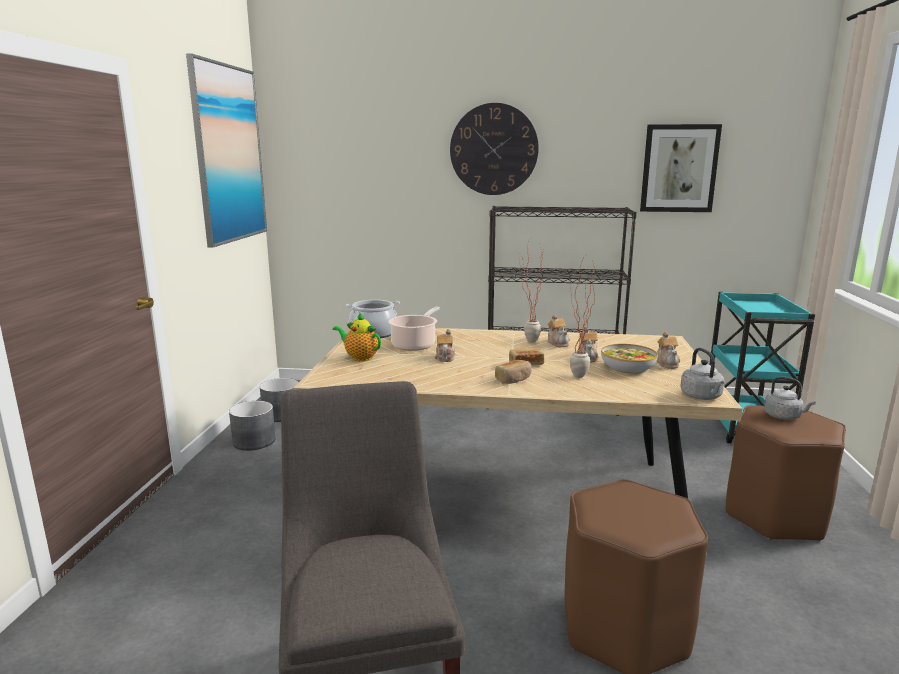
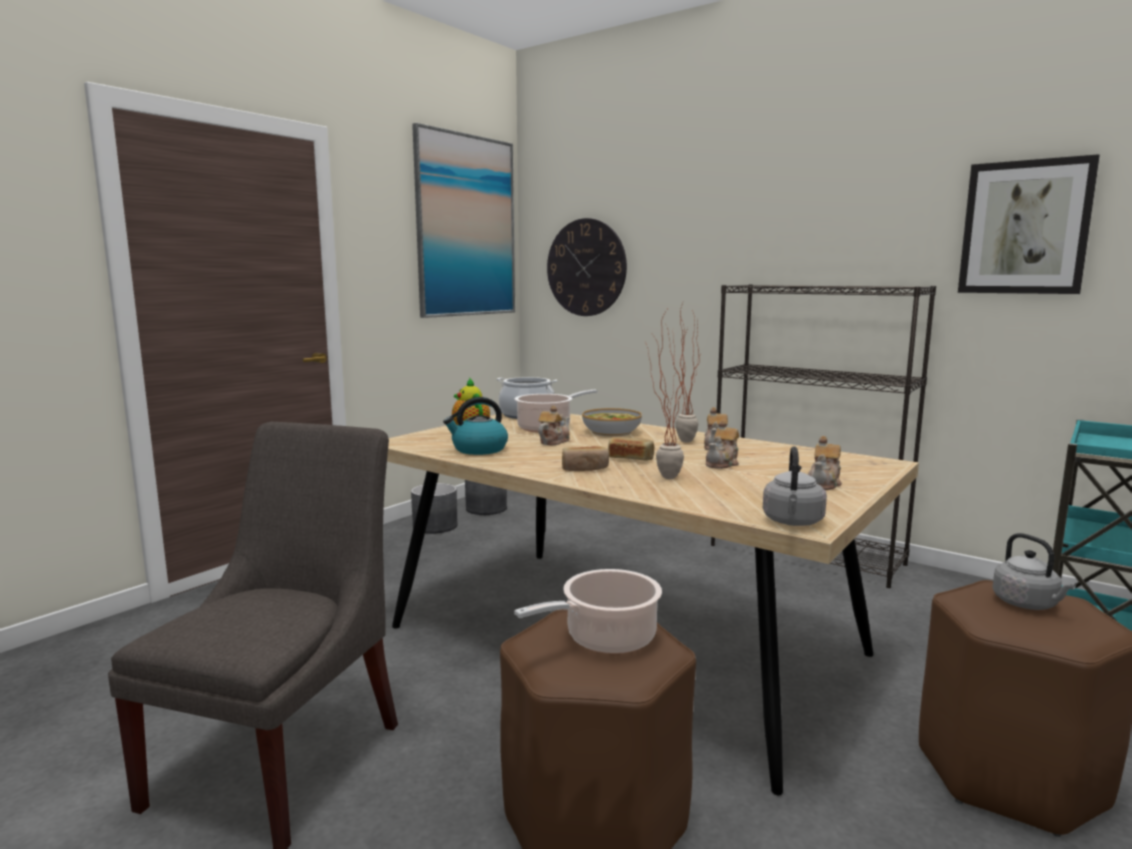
camera: 30 degrees right, 5 degrees down
wall clock [450,103,539,195] -> wall clock moved to [547,218,627,316]
bowl [601,344,658,374] -> bowl moved to [582,408,642,437]
none -> kettle [443,397,508,455]
none -> cooking pot [514,569,662,654]

